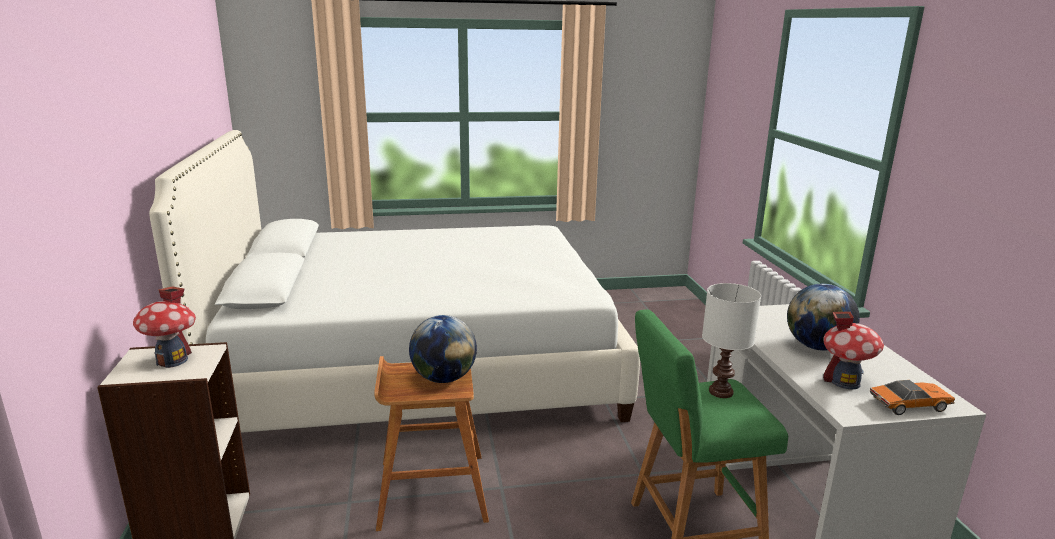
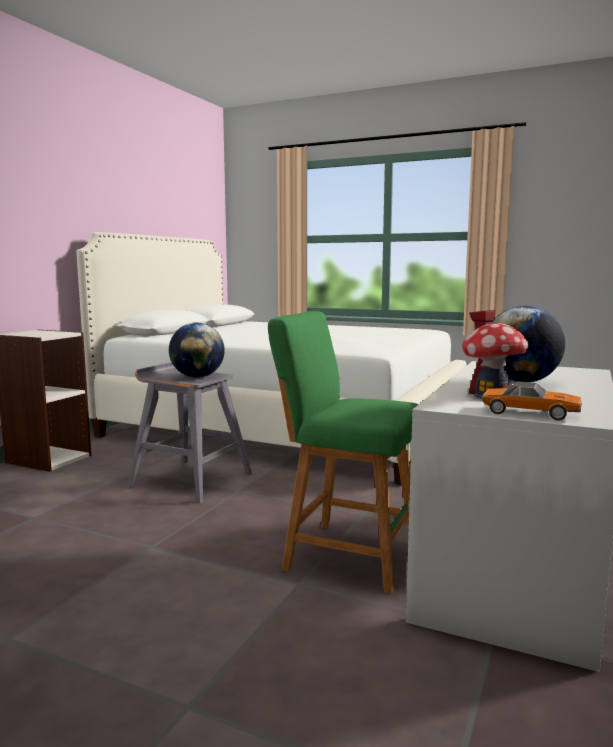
camera: 35 degrees right, 10 degrees down
toy house [133,286,196,368] -> none
brown stool [374,356,489,531] -> grey stool [127,362,252,504]
white table lamp [702,283,761,398] -> none

